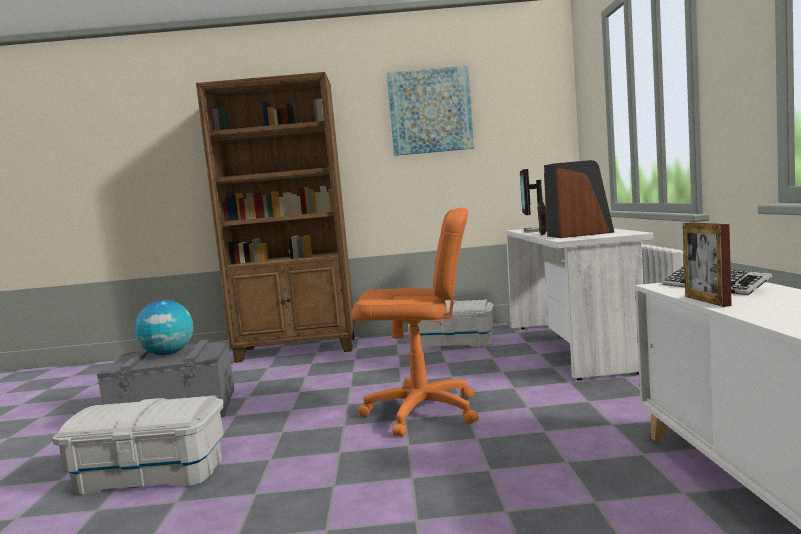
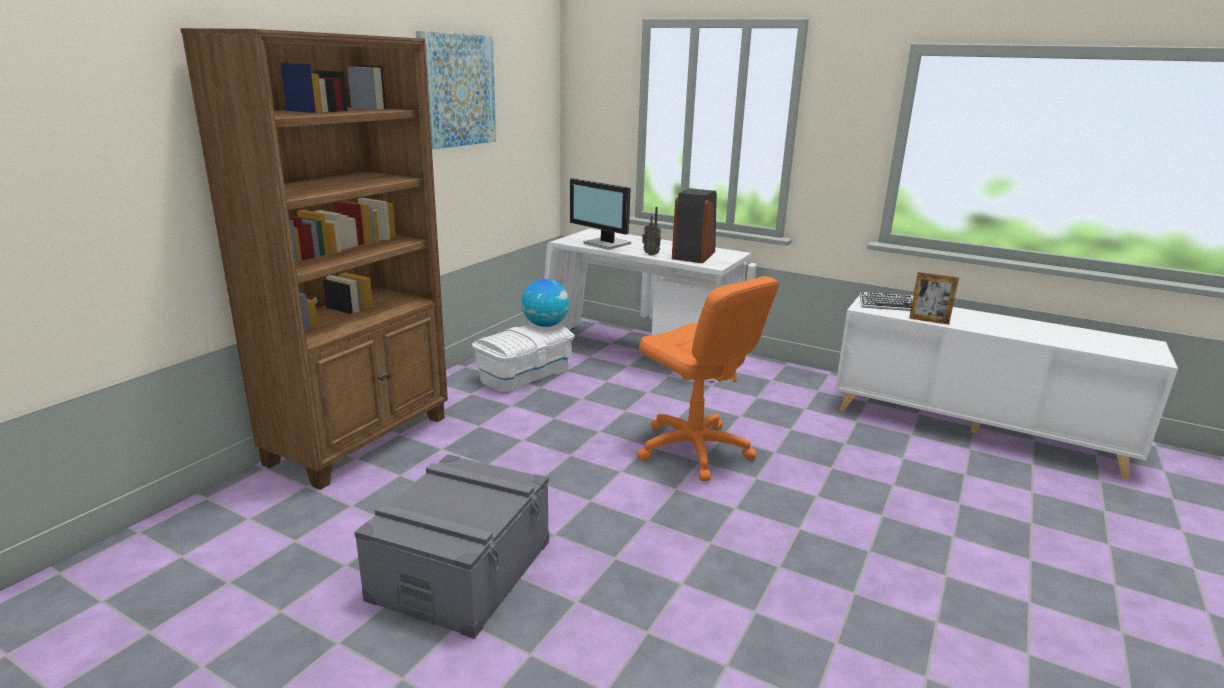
camera: 60 degrees left, 15 degrees up
white storage box [52,395,224,495] -> none
globe [135,300,194,355] -> globe moved to [521,279,569,327]
orange office chair [352,208,479,436] -> orange office chair turned 105 degrees clockwise [637,276,779,481]

